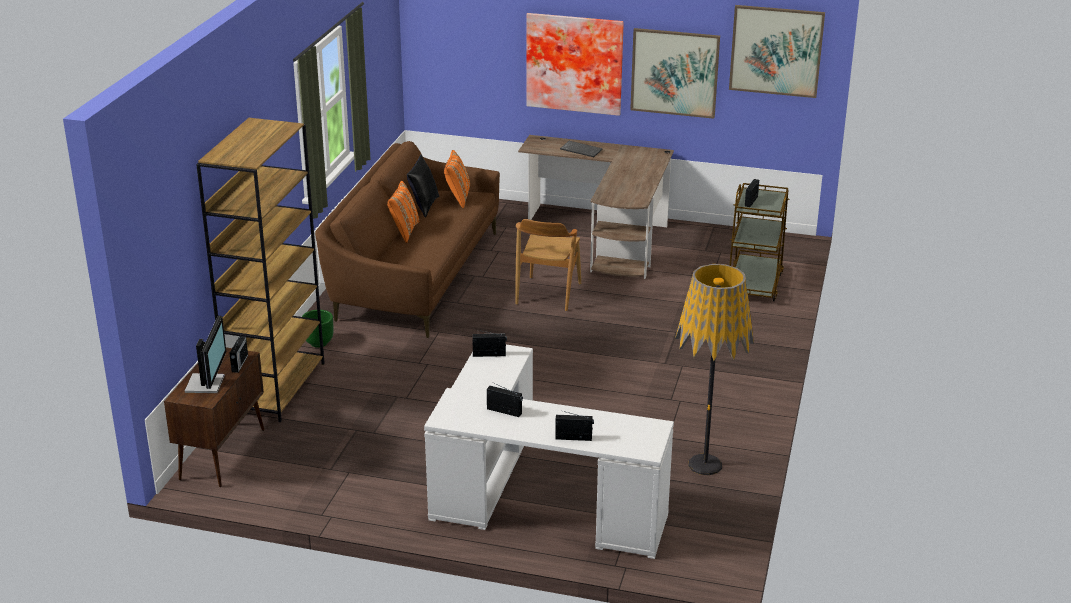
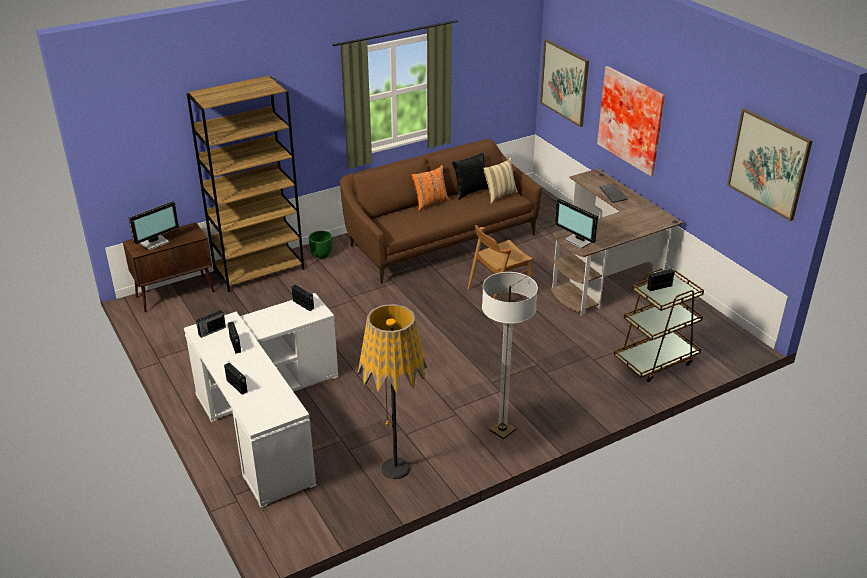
camera: 45 degrees right, 5 degrees up
radio [230,334,248,373] -> radio moved to [196,310,226,338]
orange pillow [444,150,470,208] -> beige pillow [483,157,518,204]
picture [630,28,720,119] -> picture moved to [540,39,589,127]
none -> floor lamp [482,272,538,439]
none -> monitor [555,198,598,249]

